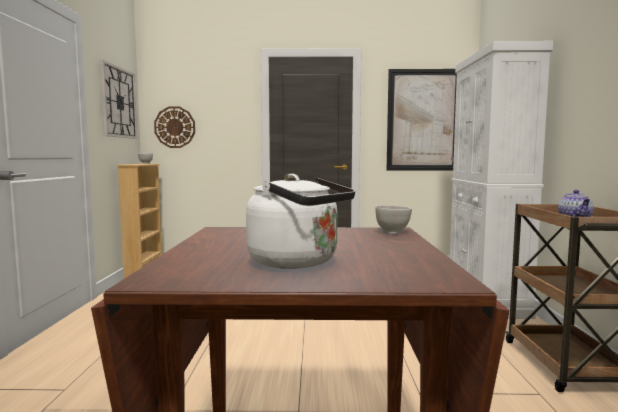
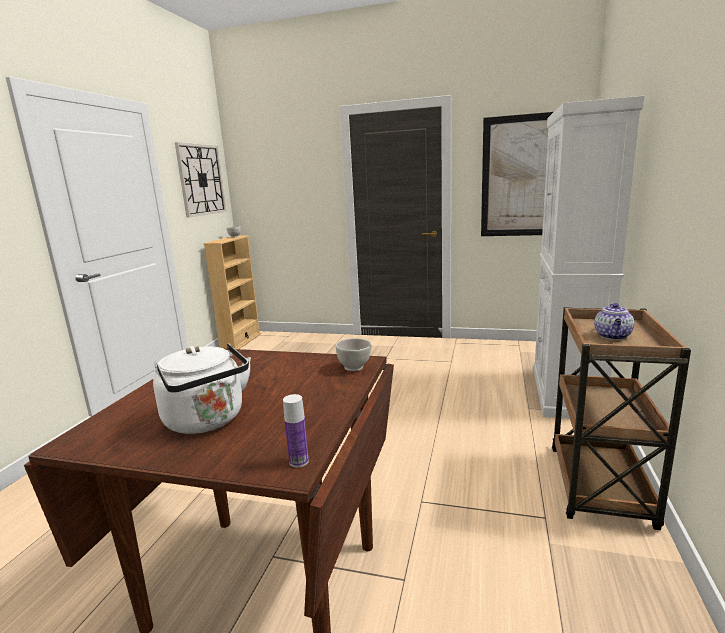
camera: 15 degrees right, 10 degrees up
wall clock [154,106,195,148] -> none
none -> bottle [283,394,309,468]

